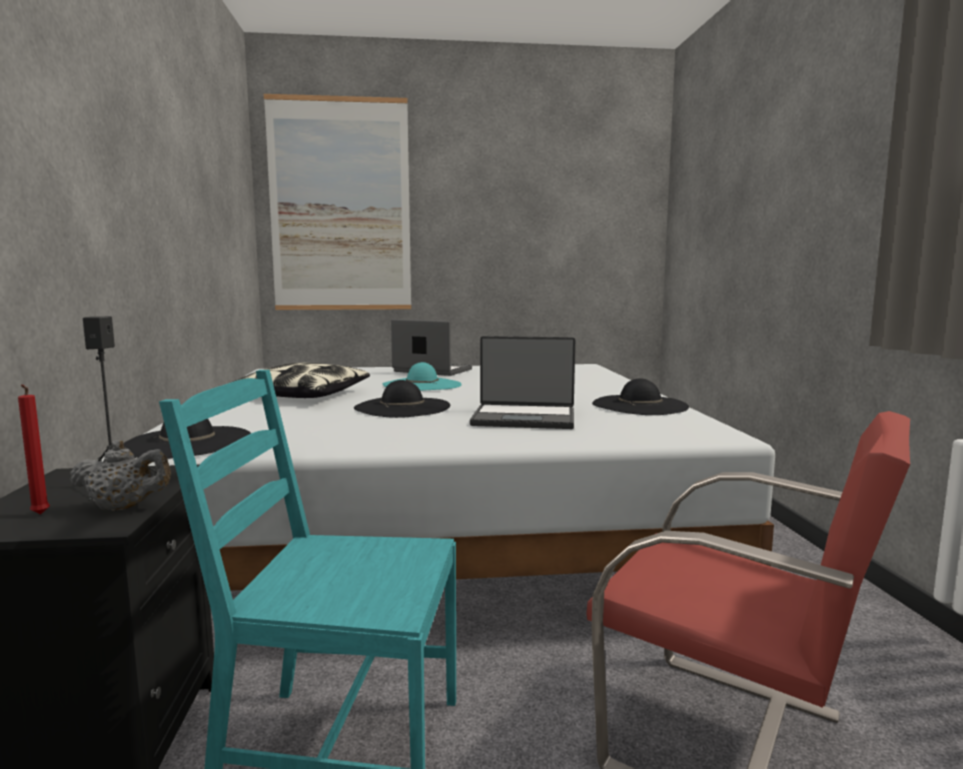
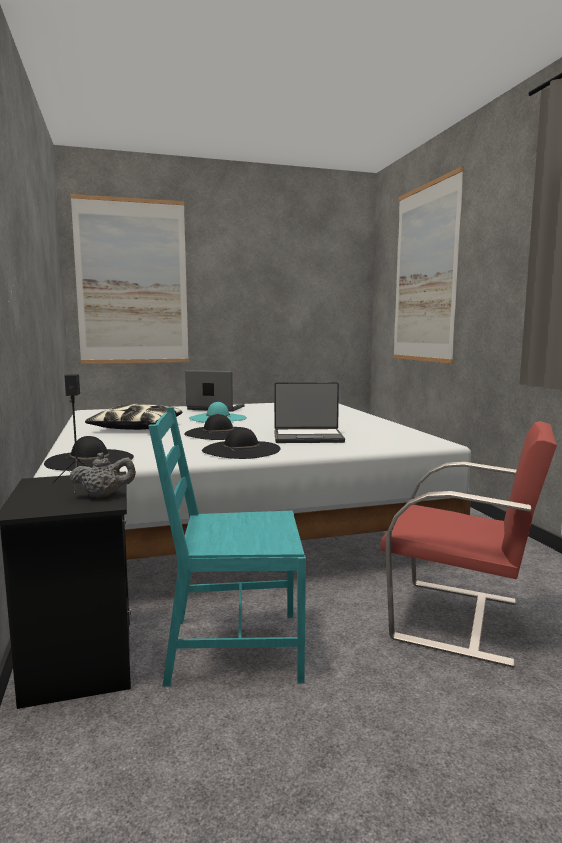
camera: 10 degrees left, 0 degrees up
red candle [18,384,50,514] -> none
black hat [592,378,689,415] -> black hat moved to [202,428,281,459]
none -> picture [393,166,464,364]

